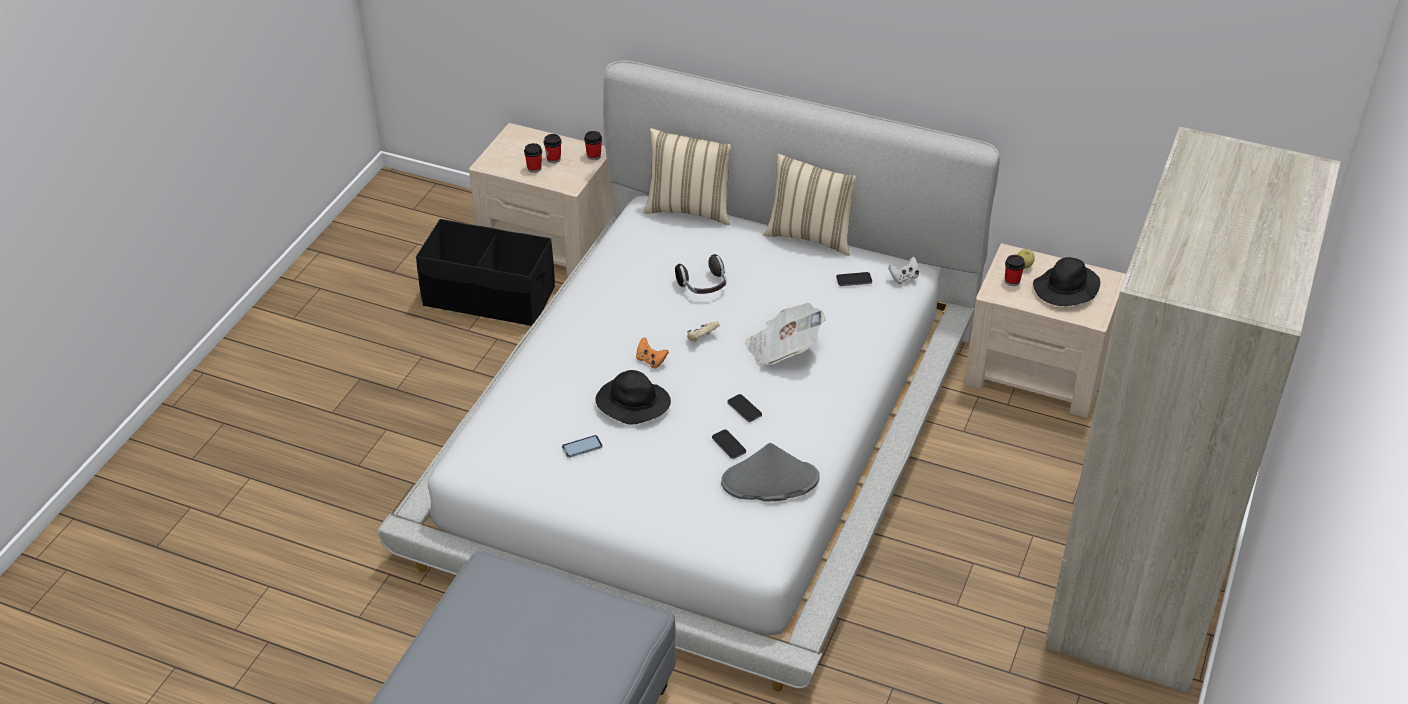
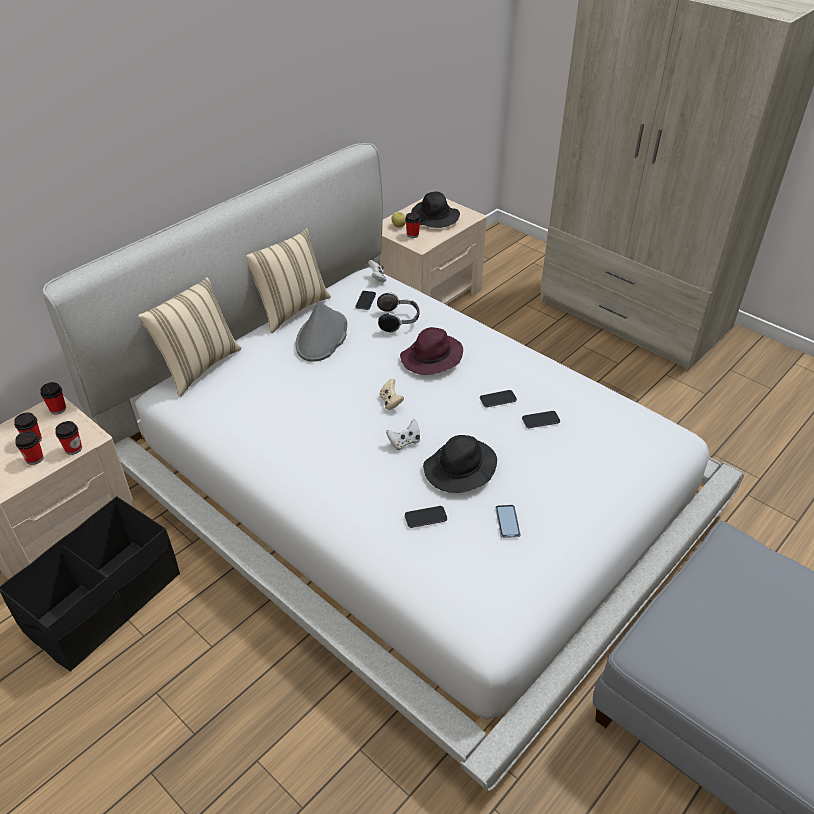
camera: 70 degrees left, 0 degrees up
orange game controller [636,337,669,369] -> white game controller [386,419,420,450]
headphones [675,254,726,294] -> headphones moved to [377,292,419,333]
grey hat [721,443,820,502] -> grey hat moved to [296,301,348,362]
newspaper [745,303,825,367] -> purple hat [400,327,463,375]
none -> cup [55,421,82,455]
none -> phone [405,506,447,528]

